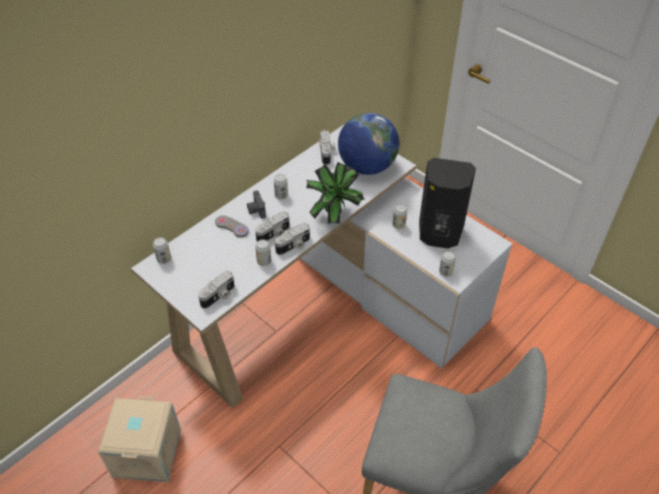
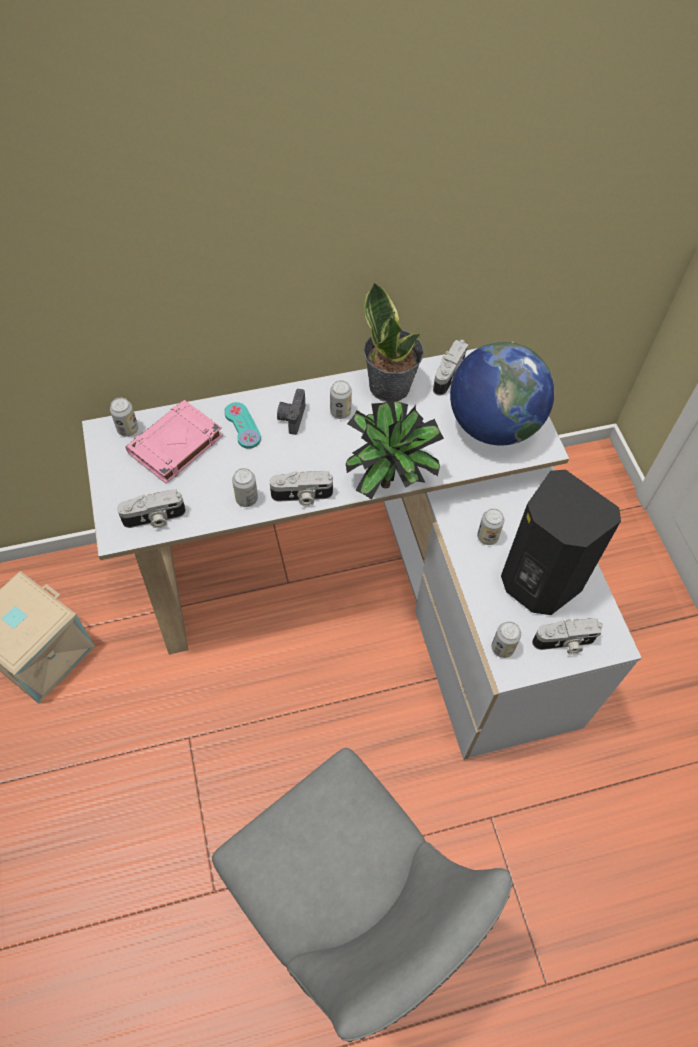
camera: 30 degrees right, 10 degrees up
grey game controller [215,215,249,237] -> turquoise game controller [224,402,261,449]
camera [255,211,290,242] -> camera moved to [532,618,603,655]
none -> pink book [125,400,223,484]
none -> potted plant [364,282,424,402]

